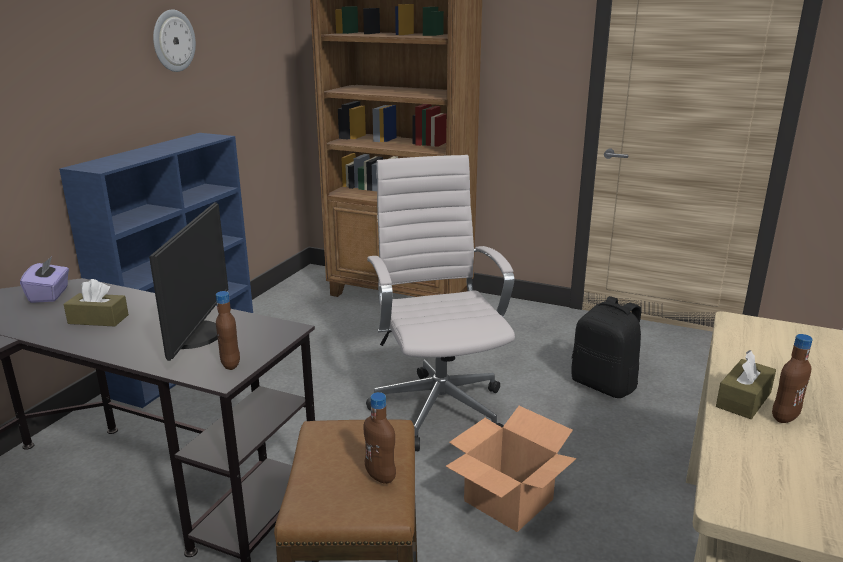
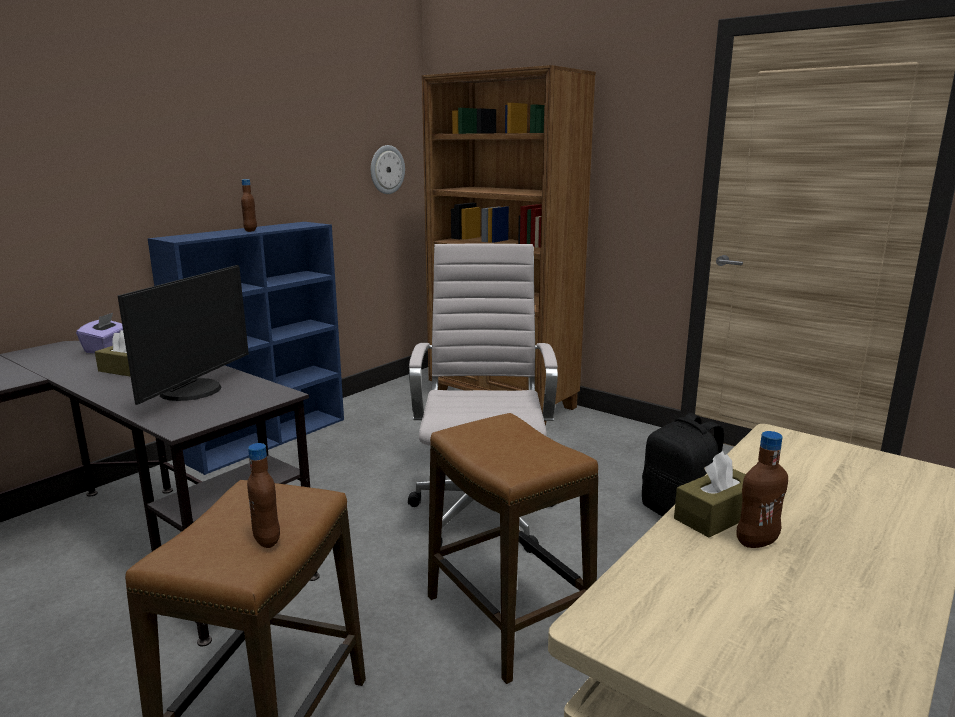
camera: 15 degrees right, 5 degrees down
wall clock [153,9,196,72] -> wall clock moved to [371,145,405,194]
brown bottle [216,291,240,370] -> brown bottle moved to [241,179,257,232]
cardboard box [445,406,576,532] -> stool [428,413,598,684]

